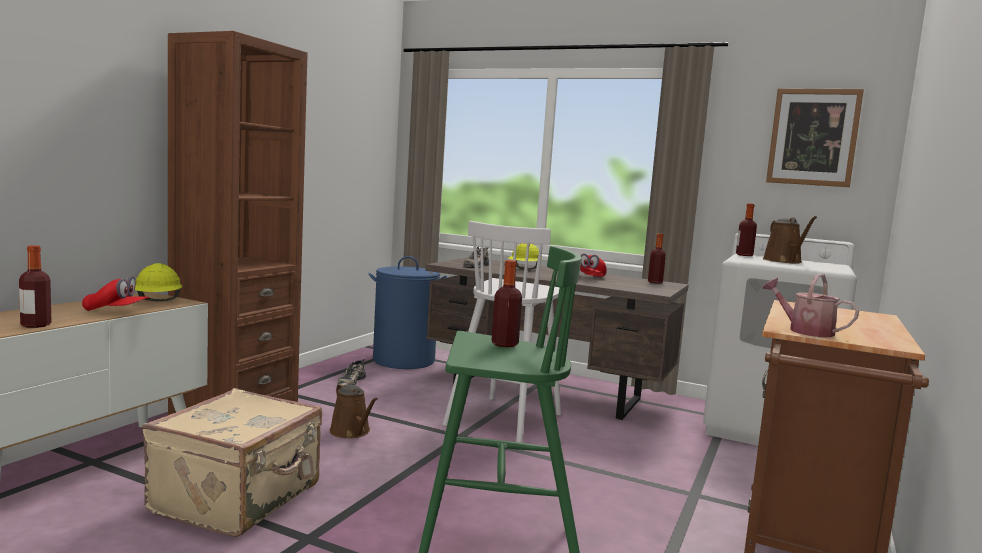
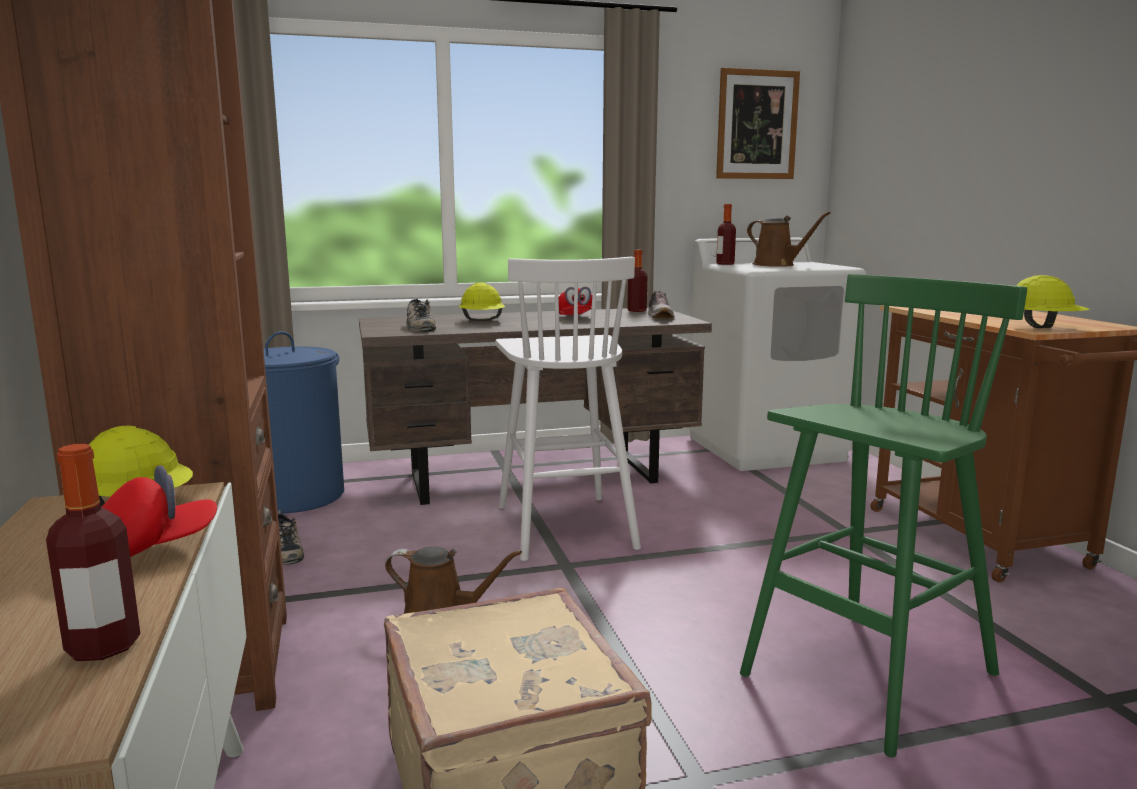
camera: 40 degrees left, 5 degrees up
bottle [492,260,522,347] -> none
watering can [762,274,859,337] -> yellow hard hat [1016,275,1089,328]
none -> shoe [648,291,675,319]

